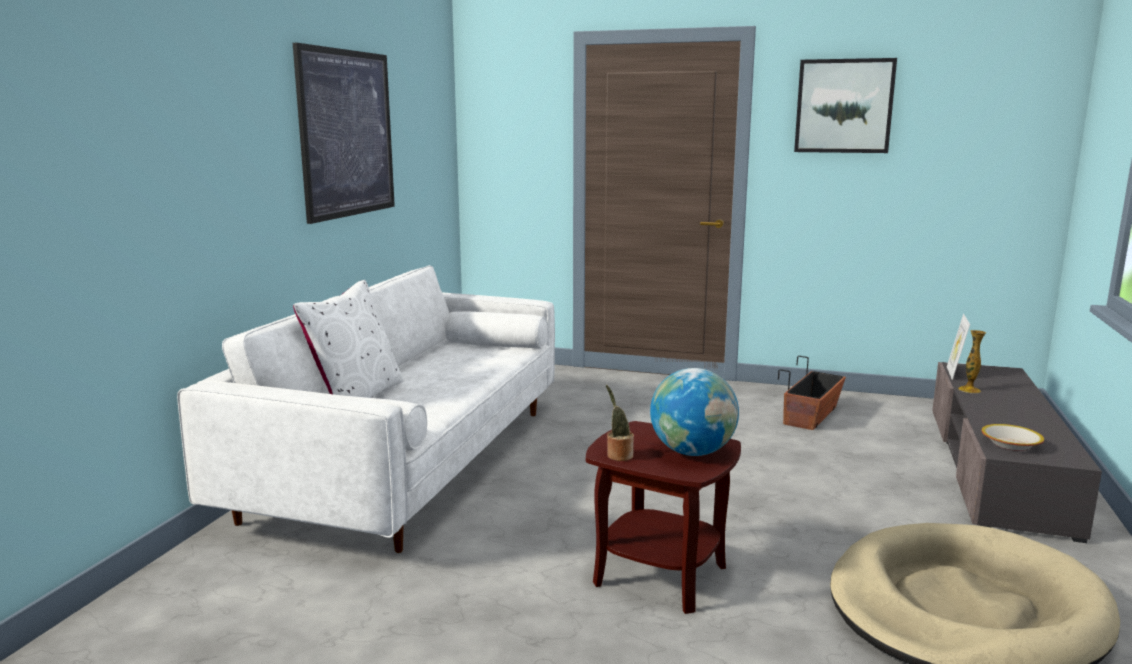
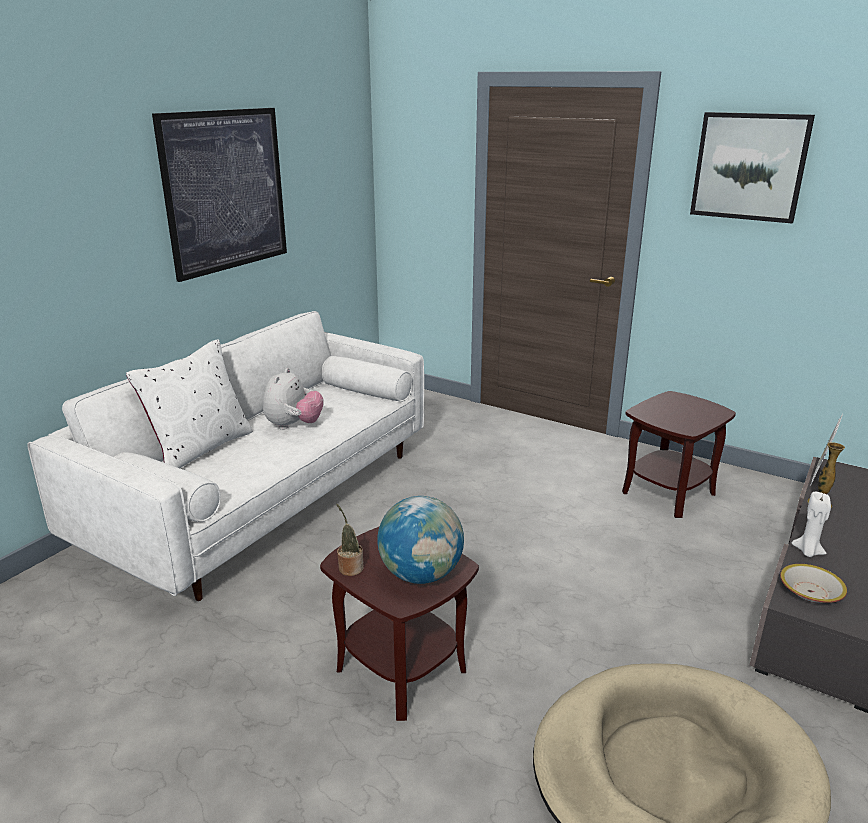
camera: 15 degrees right, 10 degrees up
planter [778,356,846,430] -> brown side table [622,391,736,518]
none -> plush toy [263,368,324,430]
none -> white candle [792,492,831,557]

